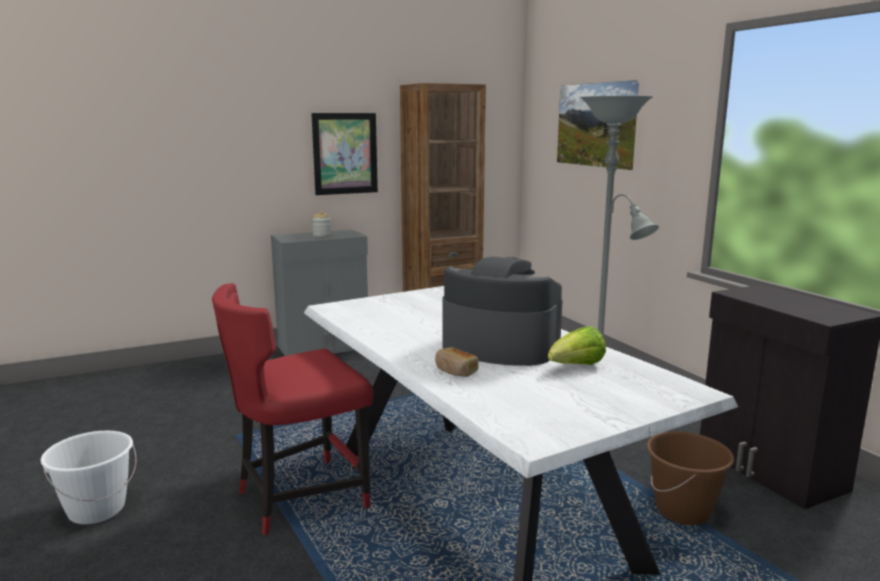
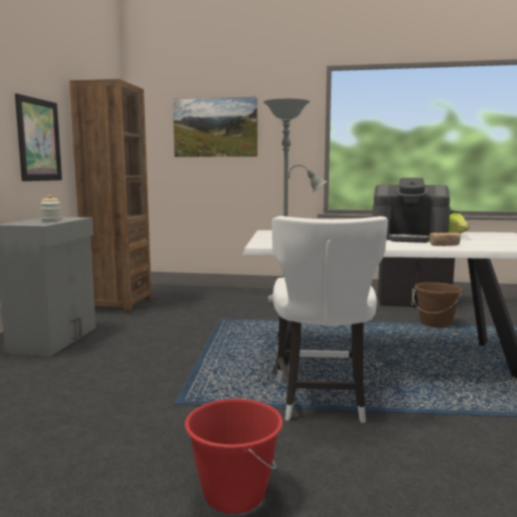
camera: 55 degrees left, 5 degrees down
white bucket [40,431,136,525] -> red bucket [185,399,283,514]
red chair [212,283,373,535] -> white chair [272,216,388,423]
coffee machine [443,257,563,366] -> coffee machine turned 135 degrees counterclockwise [372,178,450,243]

